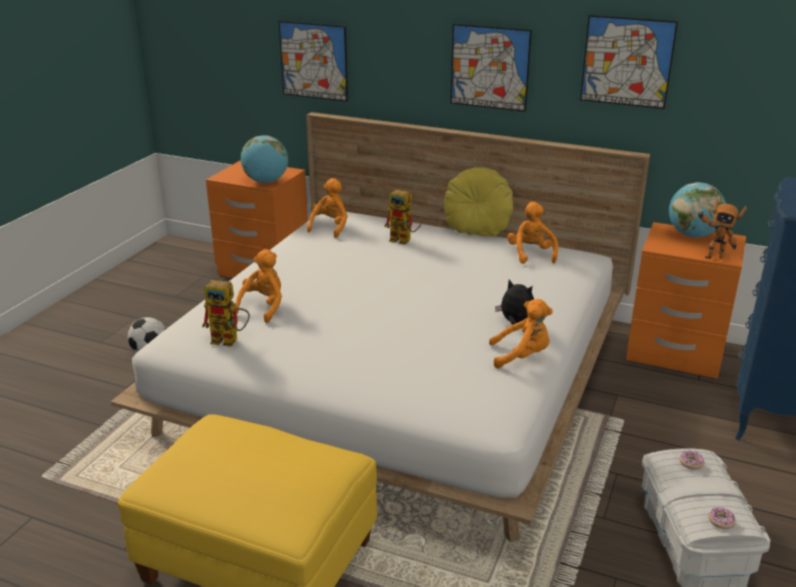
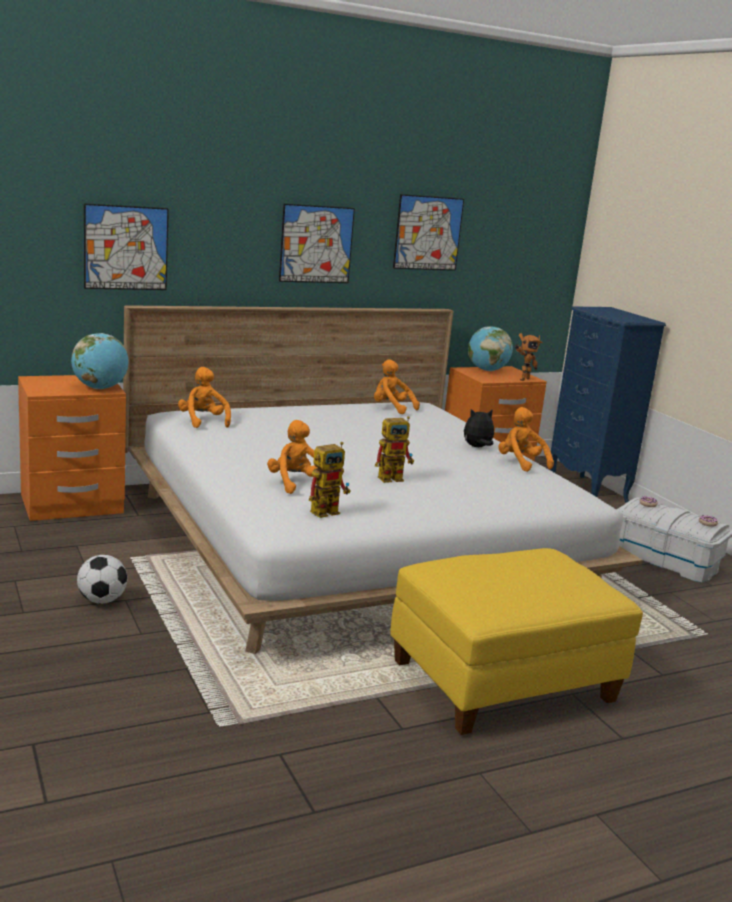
camera: 50 degrees left, 10 degrees down
toy robot [384,190,422,245] -> toy robot moved to [375,416,414,483]
yellow pillow [444,167,513,236] -> none
orange plush toy [489,299,553,369] -> orange plush toy turned 75 degrees counterclockwise [498,407,554,472]

